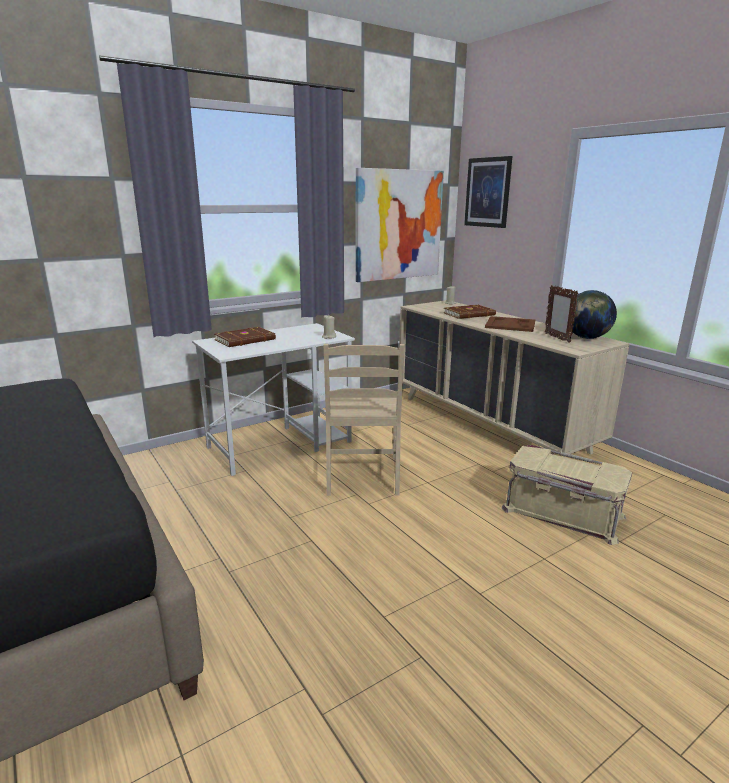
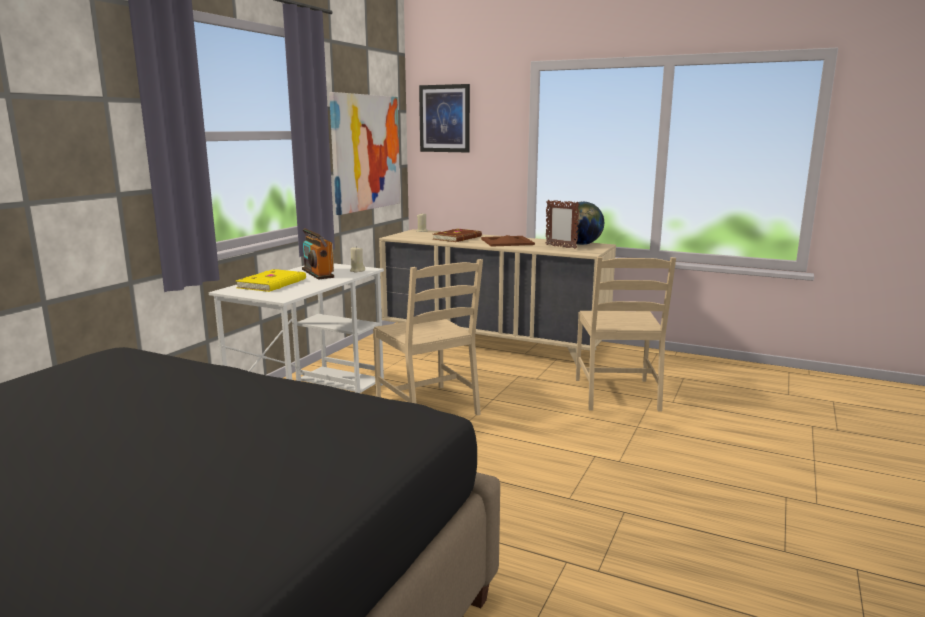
camera: 30 degrees left, 5 degrees down
brown book [214,327,276,347] -> yellow book [236,269,306,292]
beige storage box [502,445,632,545] -> beige chair [576,257,676,411]
none -> radio [302,229,334,280]

